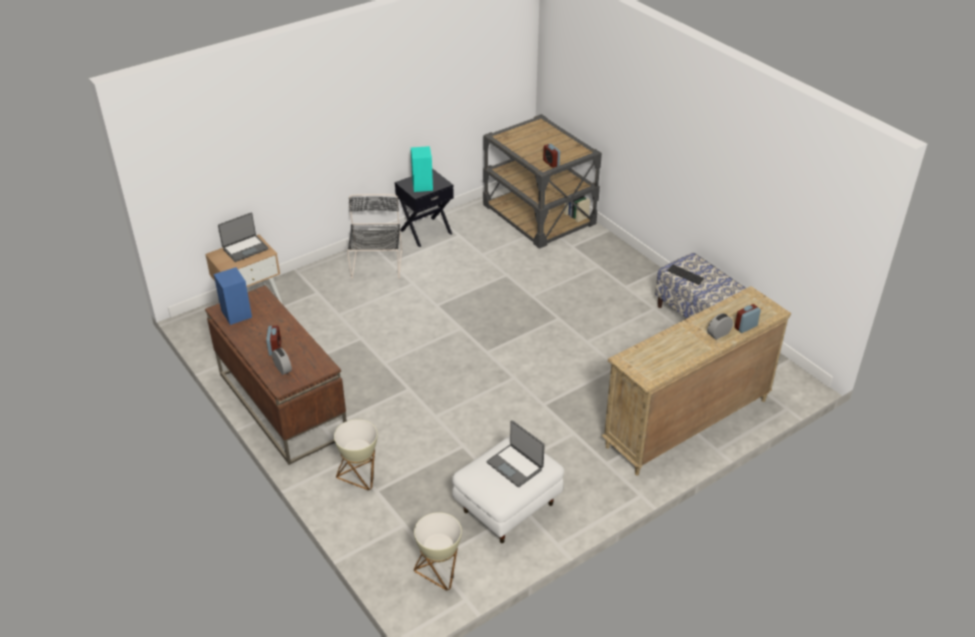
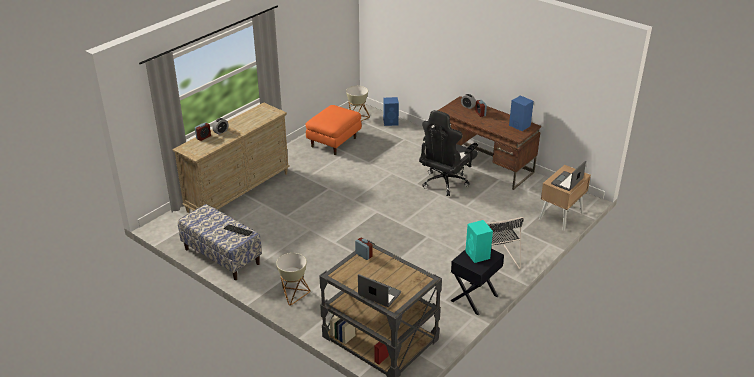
camera: 165 degrees right, 5 degrees down
planter [334,419,378,490] -> planter moved to [276,253,310,306]
white ottoman [452,436,564,543] -> orange ottoman [305,105,362,155]
laptop [486,420,545,487] -> laptop moved to [358,274,401,307]
none -> blue speaker [383,97,399,126]
none -> black office chair [419,110,478,196]

